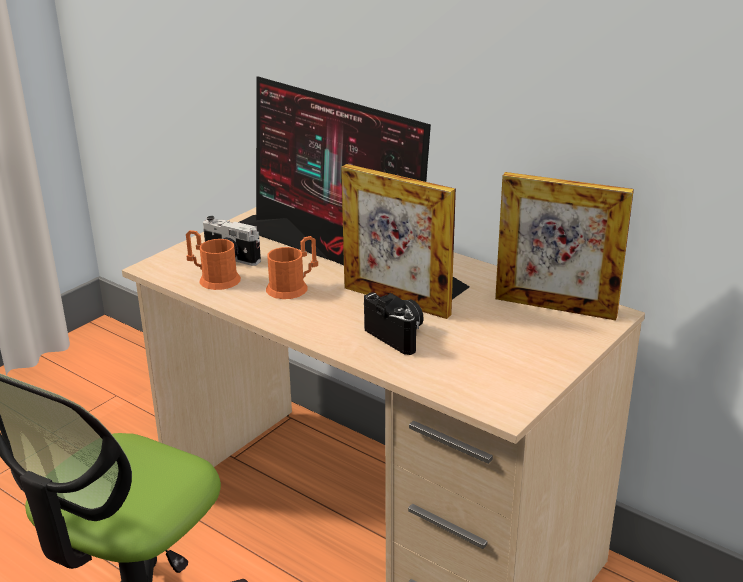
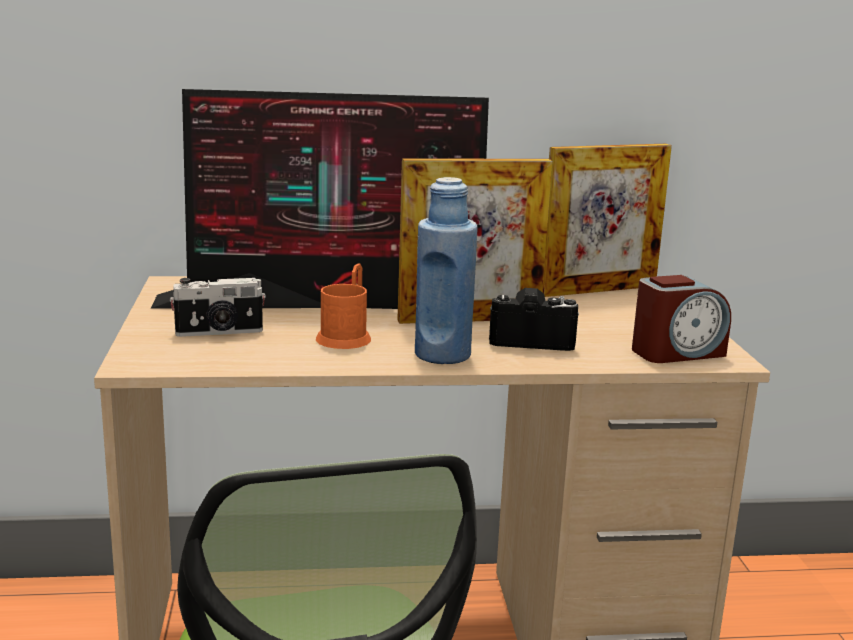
camera: 45 degrees left, 10 degrees down
orange mug [186,230,241,290] -> none
none -> blue bottle [415,177,478,364]
none -> alarm clock [632,275,731,363]

